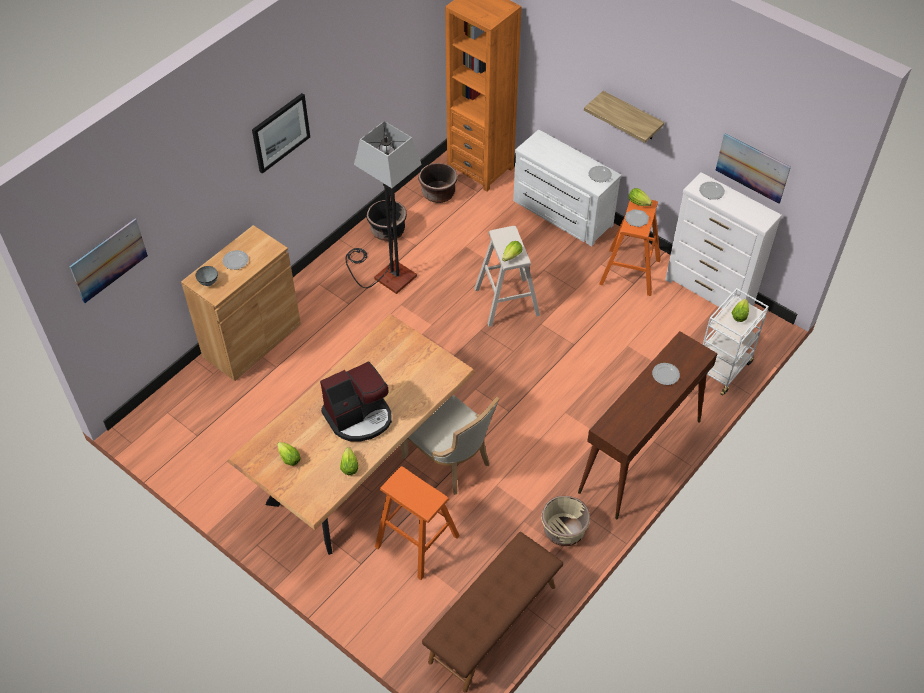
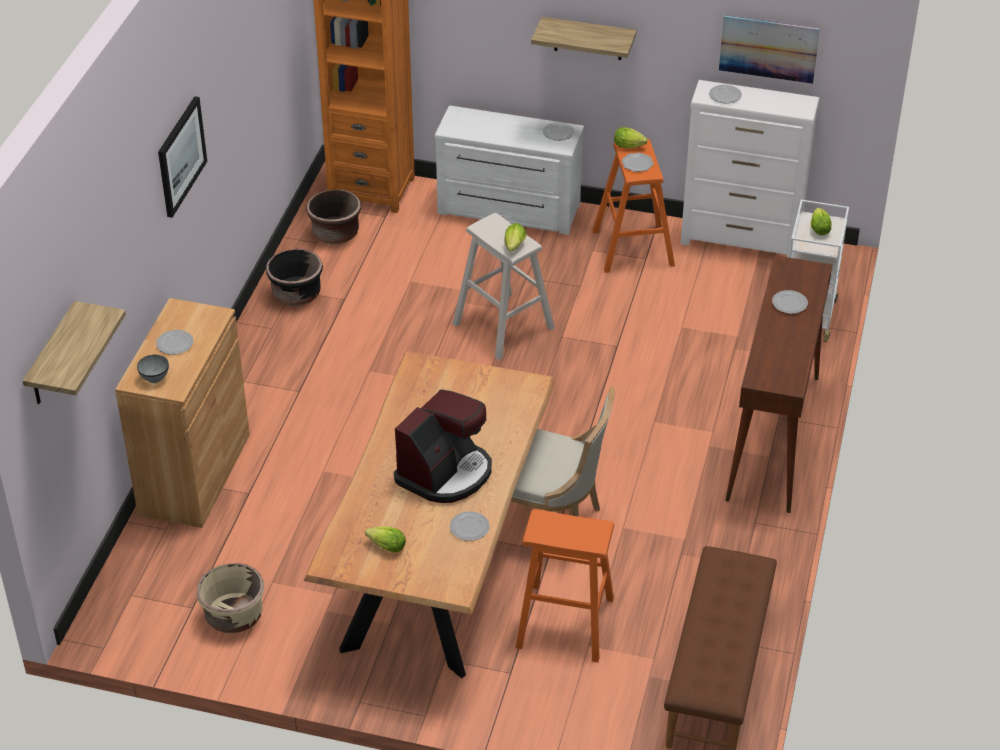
camera: 25 degrees left, 10 degrees down
picture [69,218,148,303] -> shelf [23,301,126,404]
lettuce [340,447,358,475] -> plate [450,511,490,541]
floor lamp [346,121,422,294] -> none
beige planter [541,496,590,546] -> beige planter moved to [196,563,264,633]

